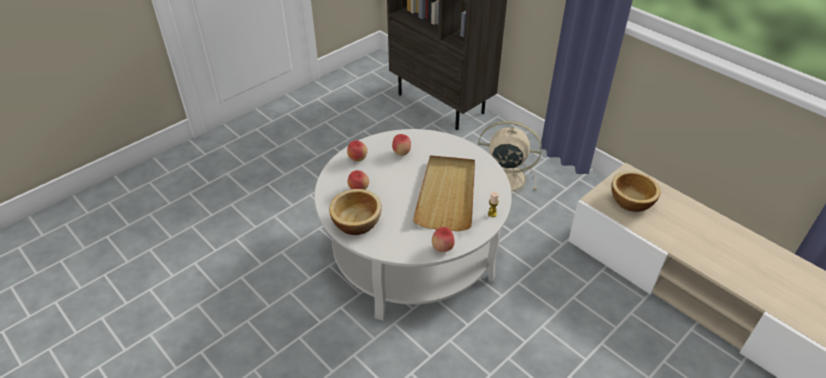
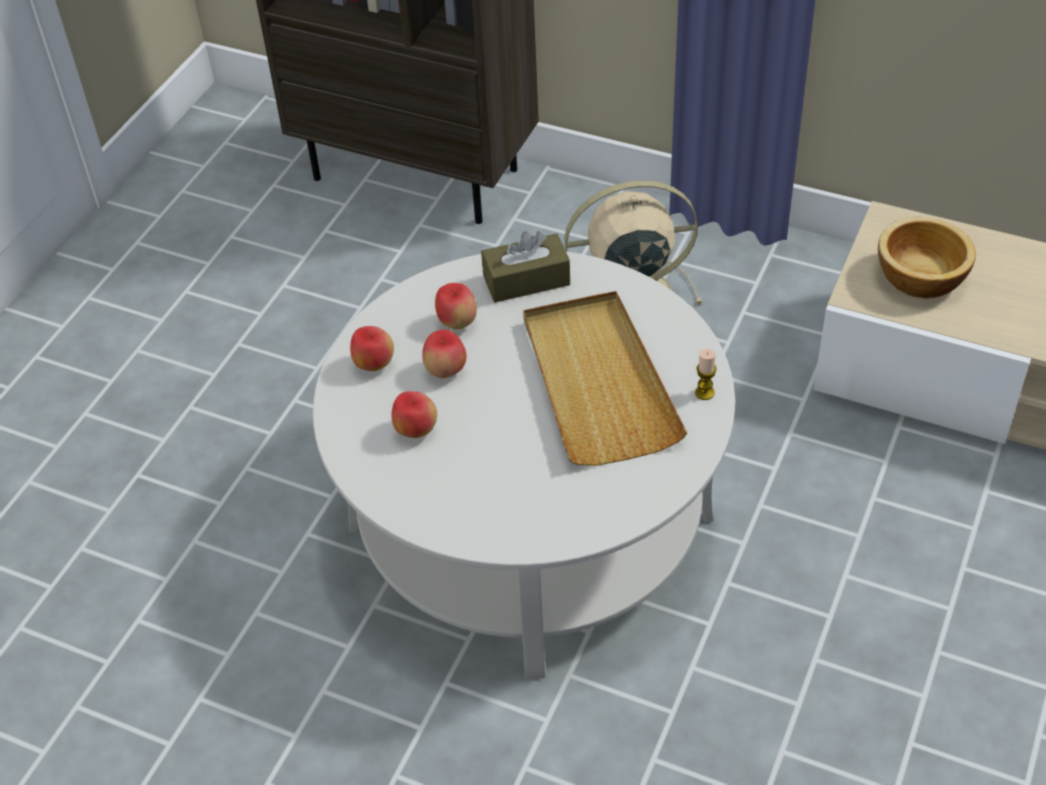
camera: 20 degrees left, 5 degrees up
bowl [329,189,382,235] -> none
apple [432,227,455,252] -> apple moved to [422,329,467,378]
none -> brown tissue box [481,231,570,303]

